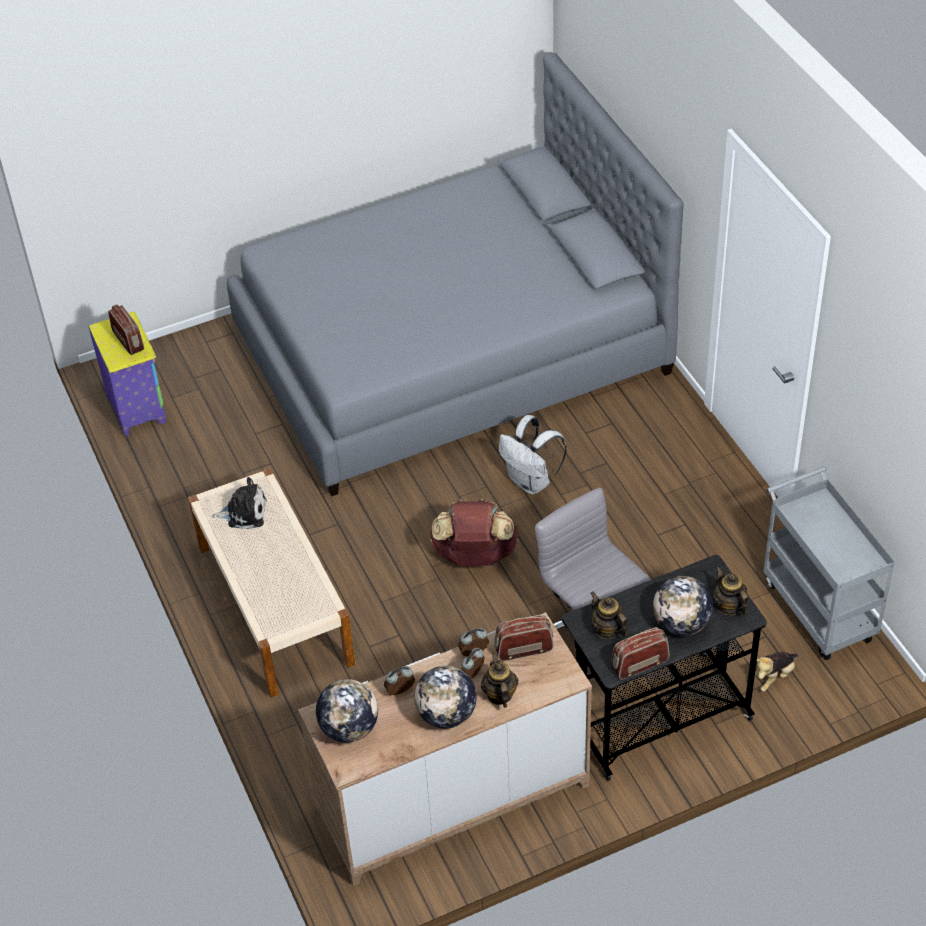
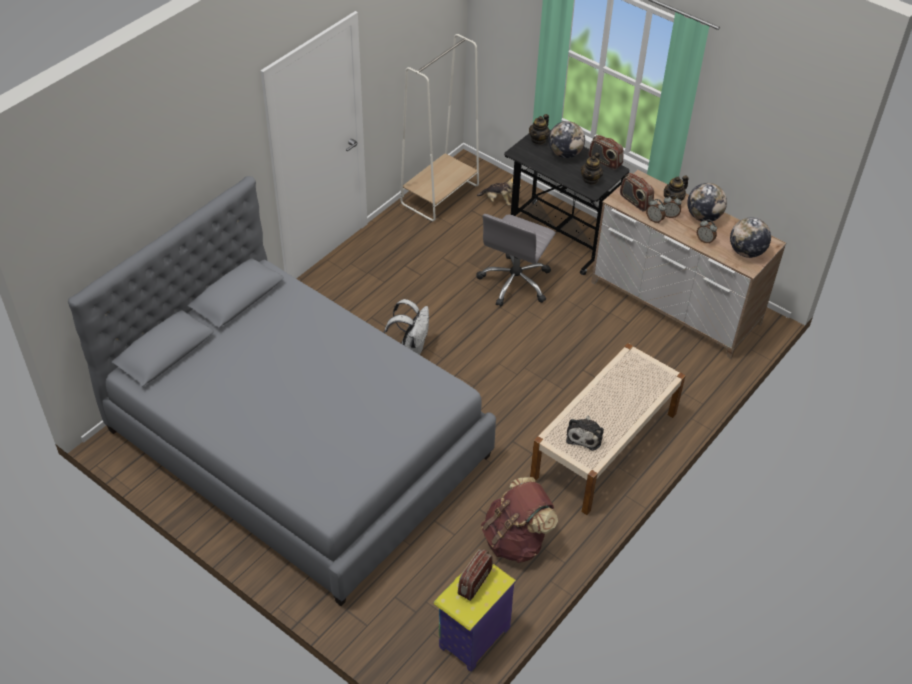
camera: 120 degrees left, 0 degrees up
plush toy [212,477,266,529] -> plush toy turned 135 degrees counterclockwise [566,415,604,450]
brown backpack [430,498,519,566] -> brown backpack moved to [481,477,558,563]
grey cart [763,466,895,660] -> clothes rack [400,34,479,221]

